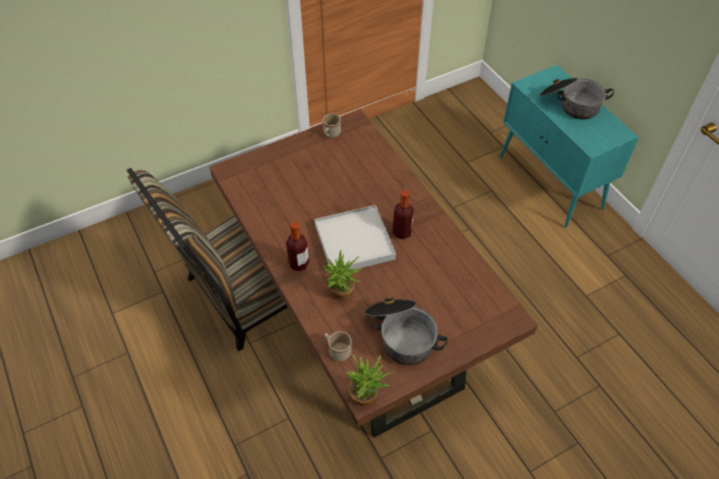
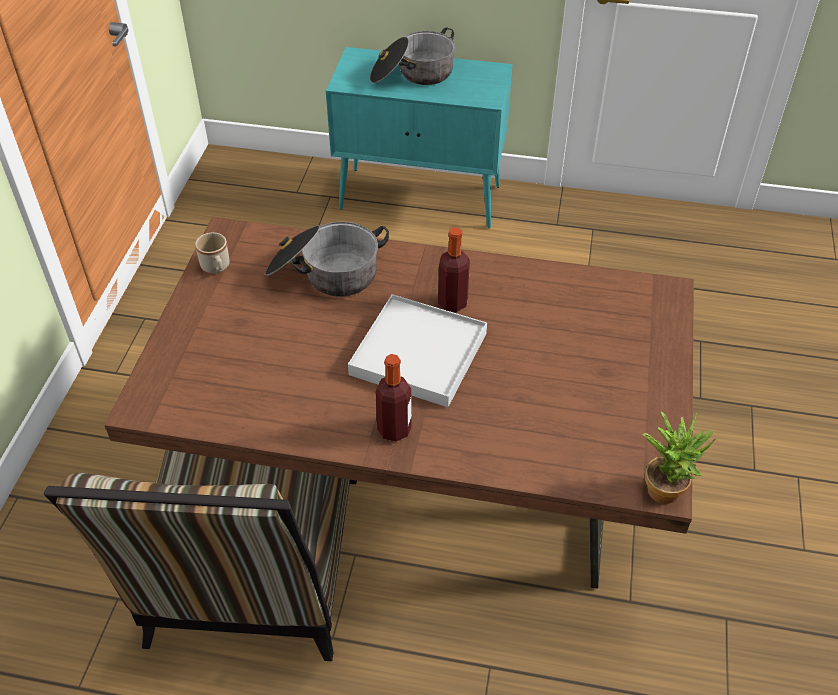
camera: 50 degrees left, 5 degrees down
potted plant [323,249,362,300] -> none
beige mug [324,331,352,361] -> none
cooking pot [364,297,448,365] -> cooking pot moved to [265,222,389,296]

